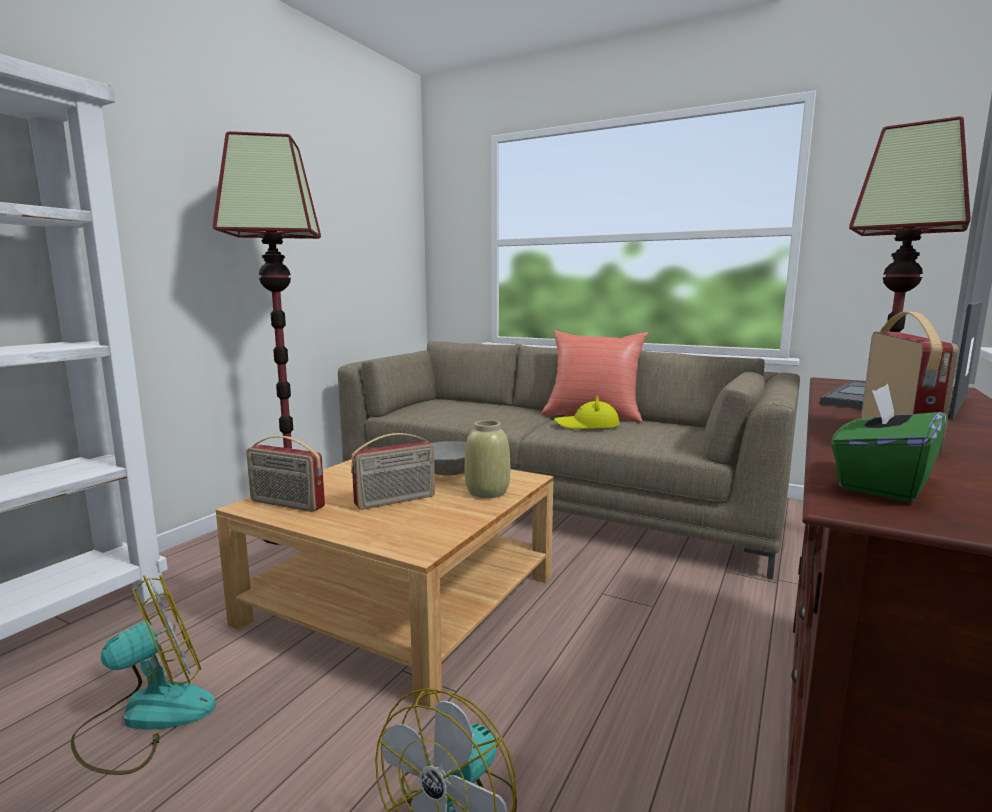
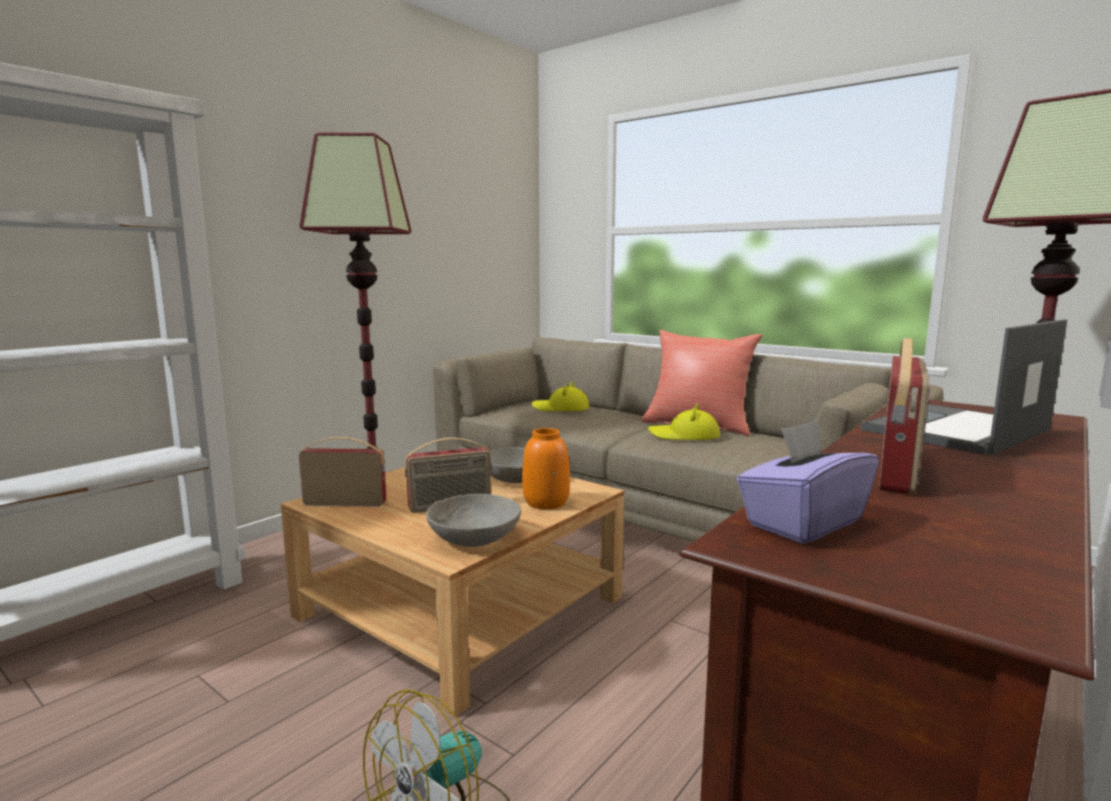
camera: 10 degrees right, 0 degrees up
fan [71,575,216,775] -> none
radio [246,436,325,512] -> radio turned 150 degrees clockwise [299,437,387,507]
beige vase [465,420,510,498] -> orange vase [522,428,570,510]
green tissue box [831,383,947,502] -> purple tissue box [737,420,879,544]
none -> grey bowl [426,494,521,547]
none -> yellow hat [532,382,590,411]

